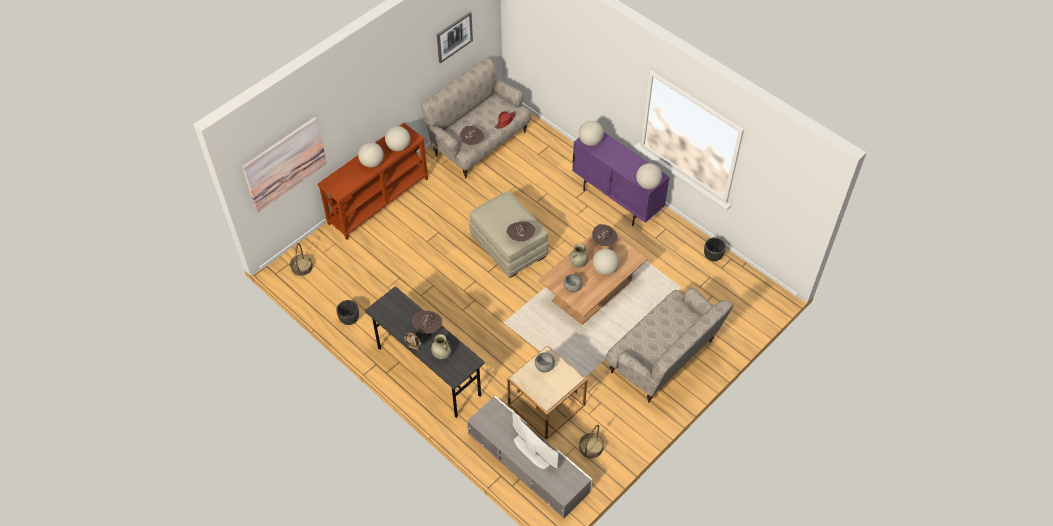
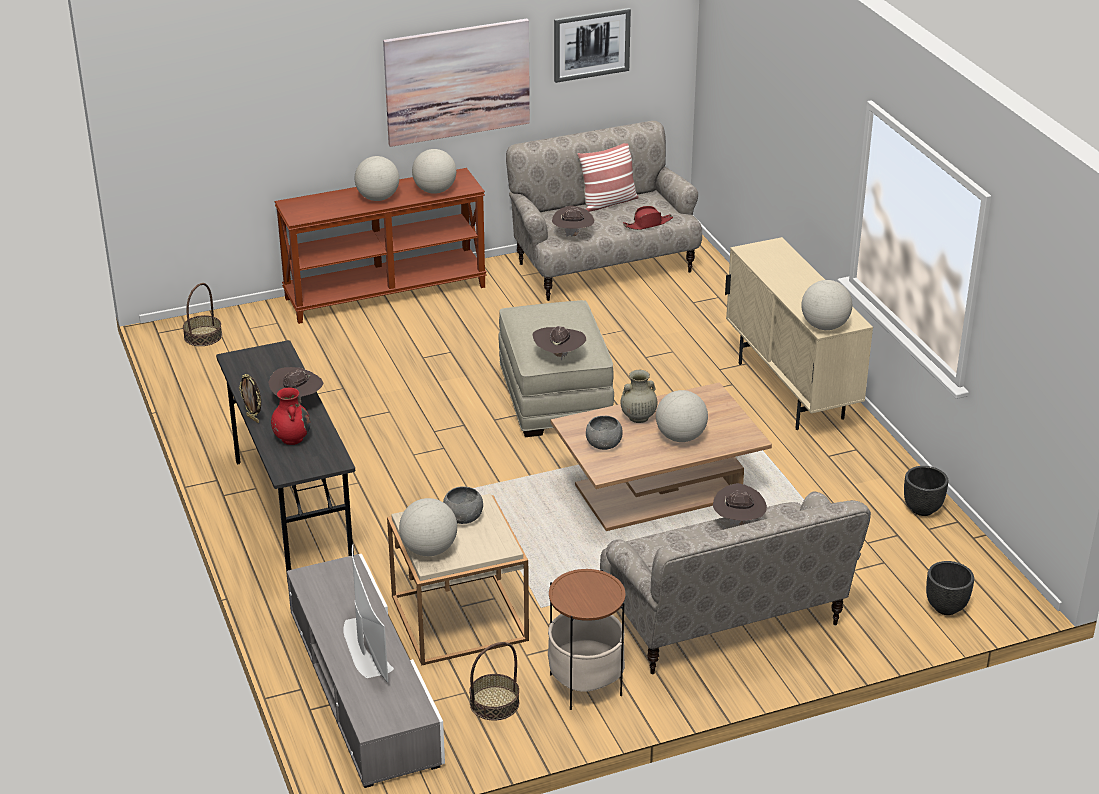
camera: 25 degrees right, 20 degrees down
picture [242,117,327,212] -> picture moved to [383,19,530,147]
black planter [336,300,359,325] -> black planter moved to [926,561,974,615]
beige vase [431,334,452,359] -> red vase [271,388,311,445]
purple cabinet [572,132,670,226] -> beige cabinet [725,237,873,430]
globe [579,121,604,146] -> globe moved to [399,498,457,556]
brown hat [592,224,618,246] -> brown hat moved to [713,483,767,525]
none -> side table [548,569,625,710]
none -> pillow [577,143,639,212]

